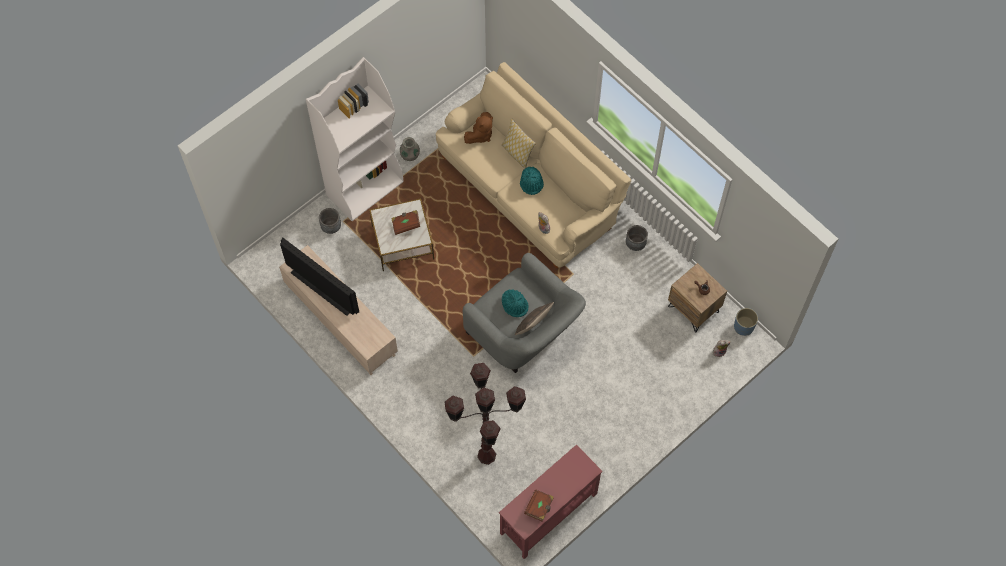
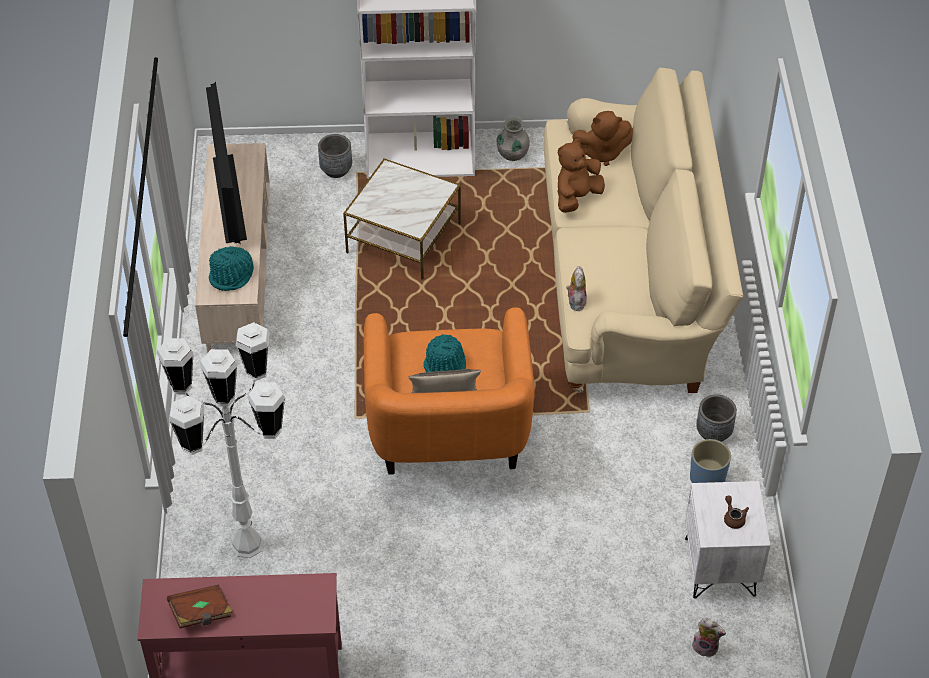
camera: 40 degrees right, 15 degrees down
brown book [391,210,420,235] -> none
brown floor lamp [444,363,526,465] -> white floor lamp [156,322,285,558]
grey armchair [463,253,586,373] -> orange armchair [364,307,534,475]
pillow [502,118,536,169] -> none
turquoise hat [520,167,544,195] -> turquoise hat moved to [209,246,254,291]
brown nightstand [668,263,727,333] -> white nightstand [685,481,770,598]
blue planter [734,308,758,336] -> blue planter moved to [690,439,731,483]
none -> brown plush toy [558,139,605,213]

